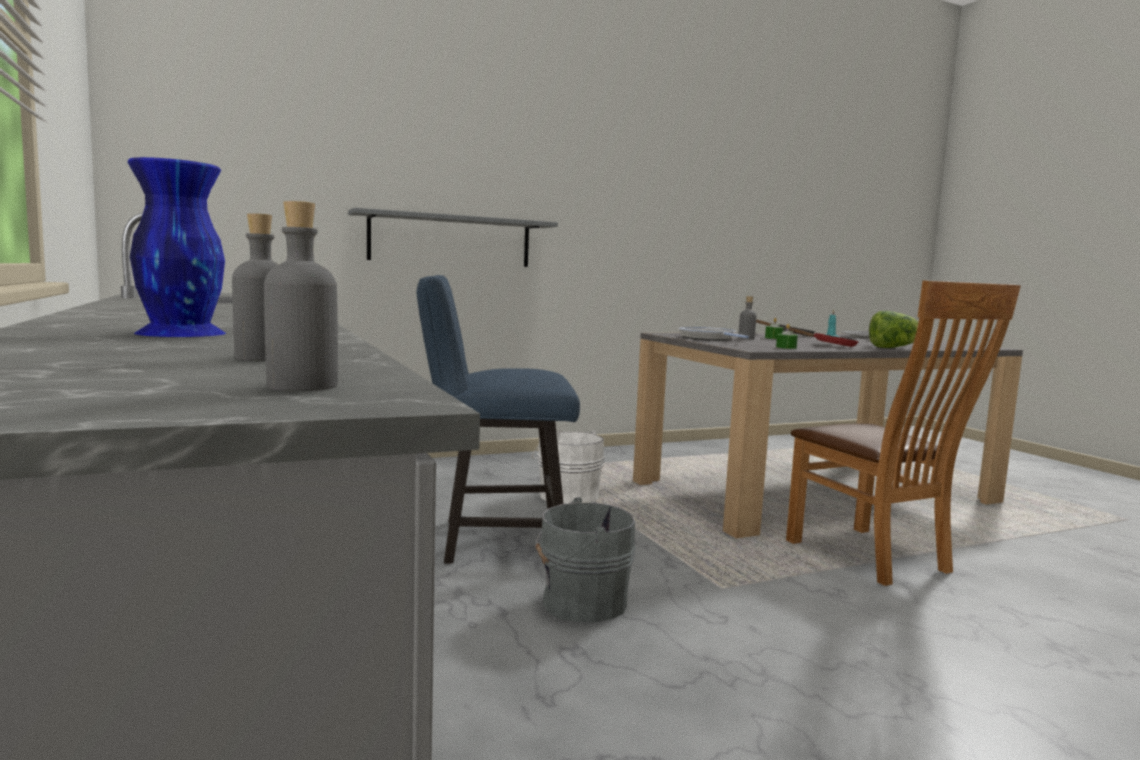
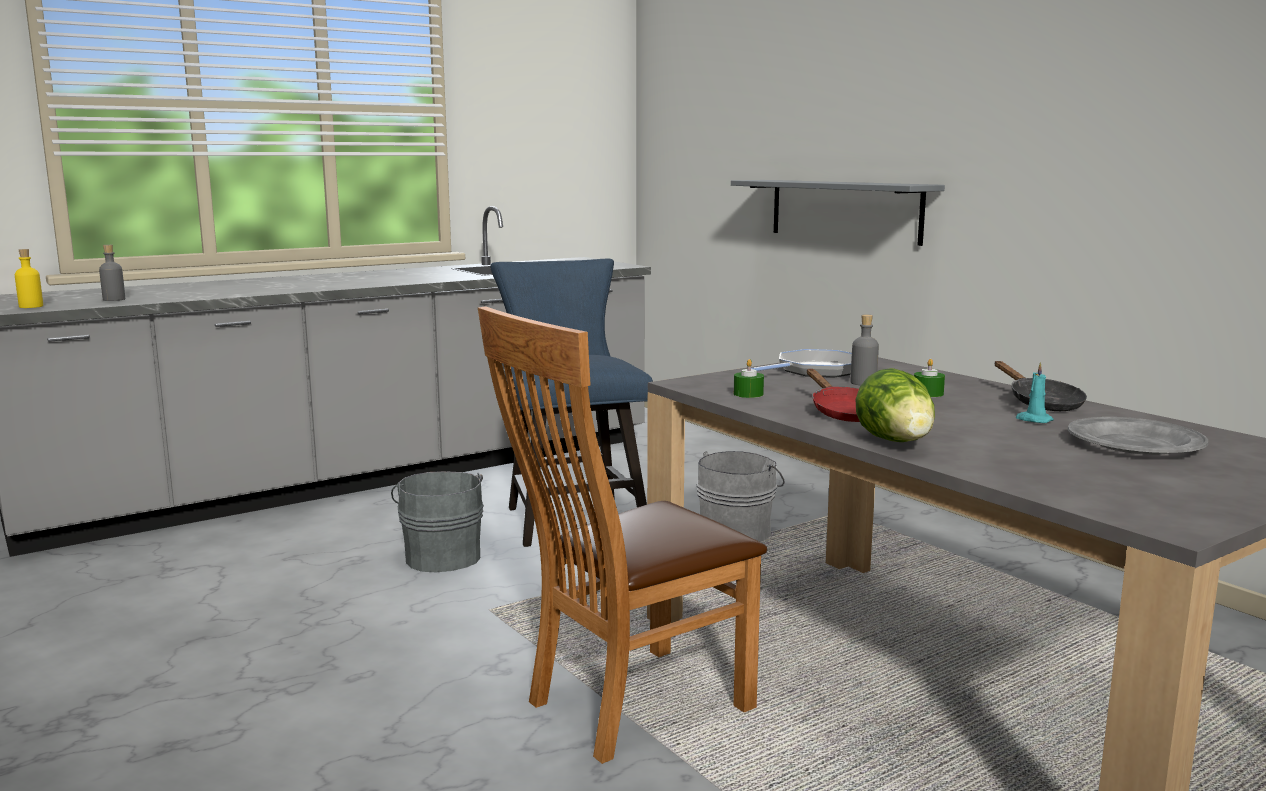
camera: 80 degrees right, 5 degrees up
blue vase [127,157,226,337] -> none
grey bottle [264,201,338,391] -> yellow bottle [15,249,43,308]

